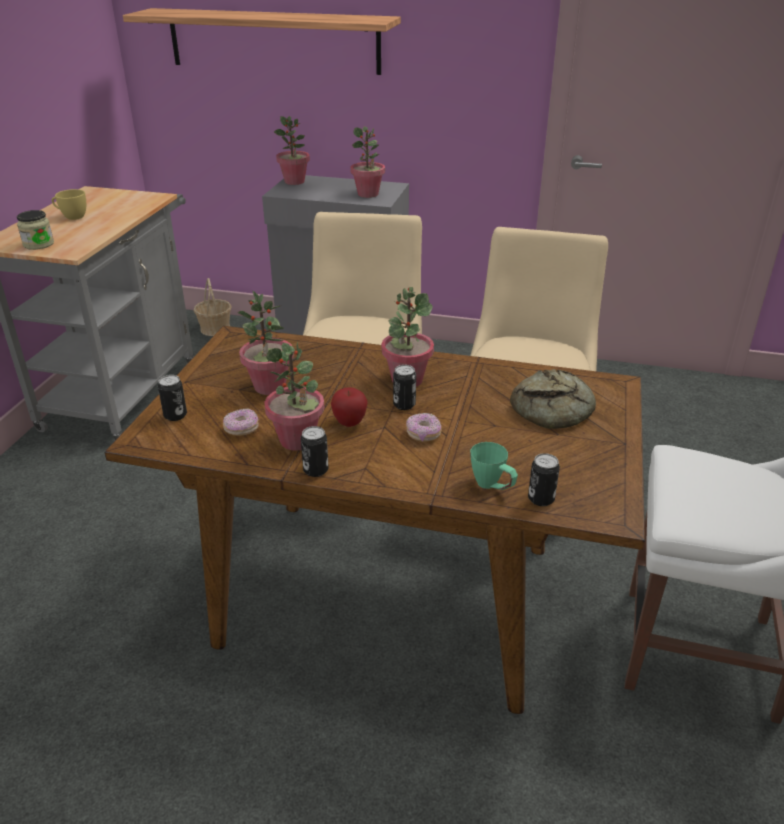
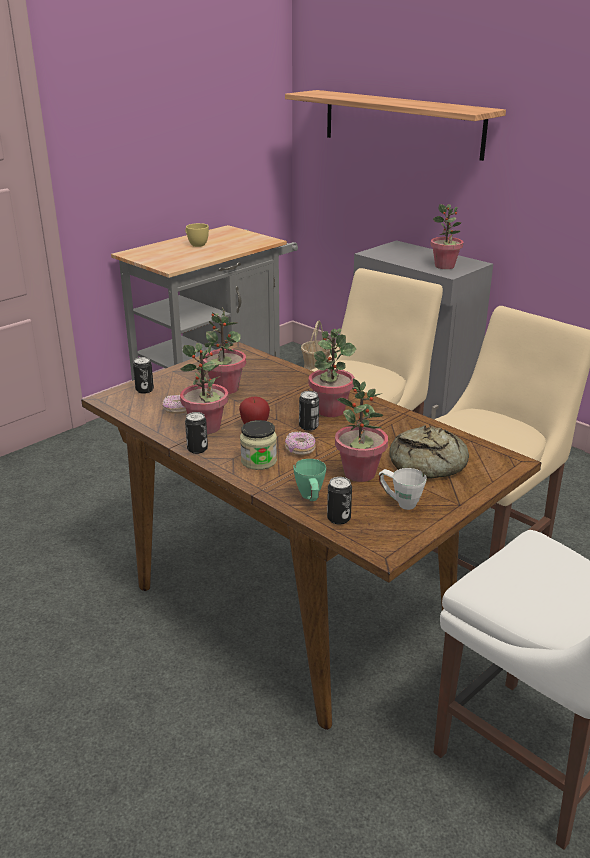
camera: 30 degrees right, 5 degrees down
jar [17,210,54,250] -> jar moved to [240,420,277,470]
potted plant [274,116,310,185] -> potted plant moved to [335,378,388,482]
none -> white mug [379,468,427,510]

